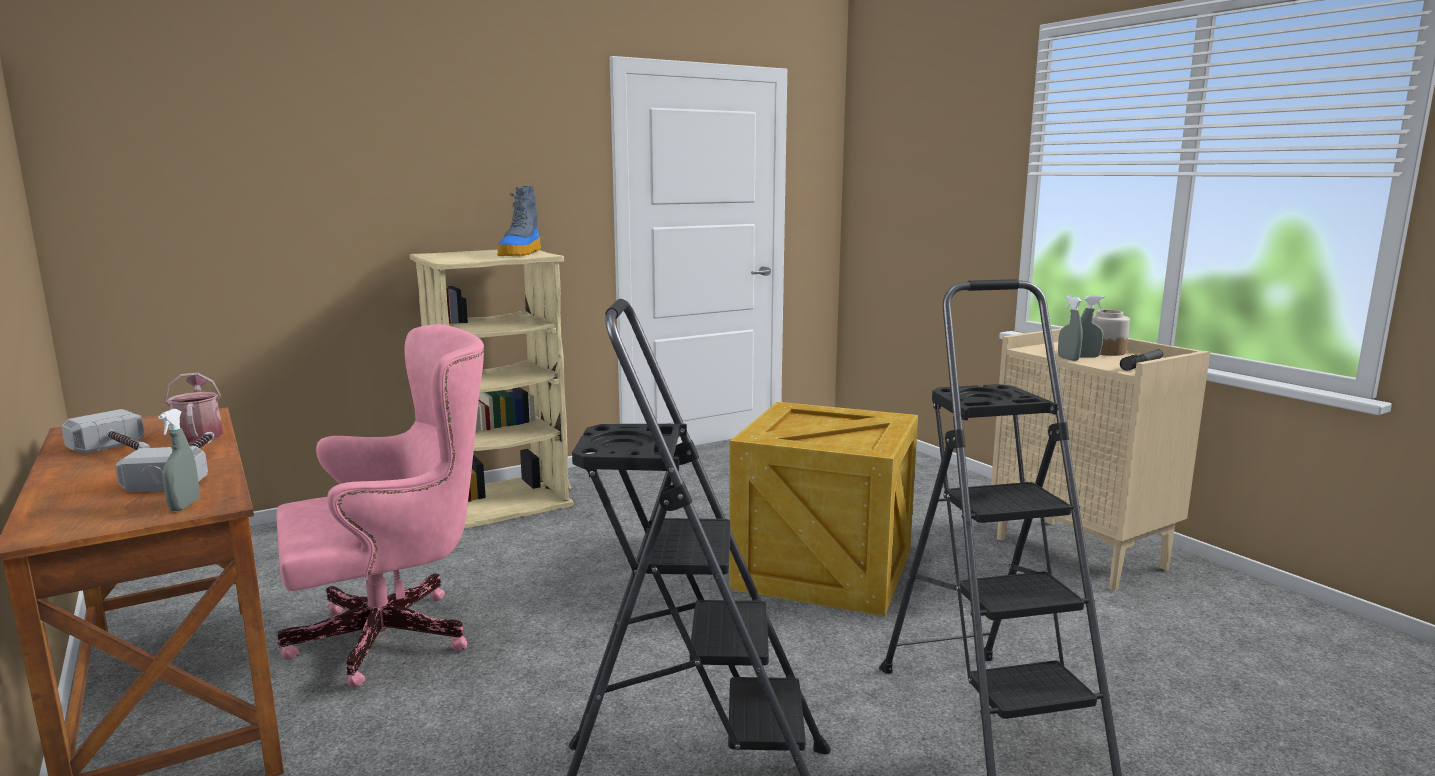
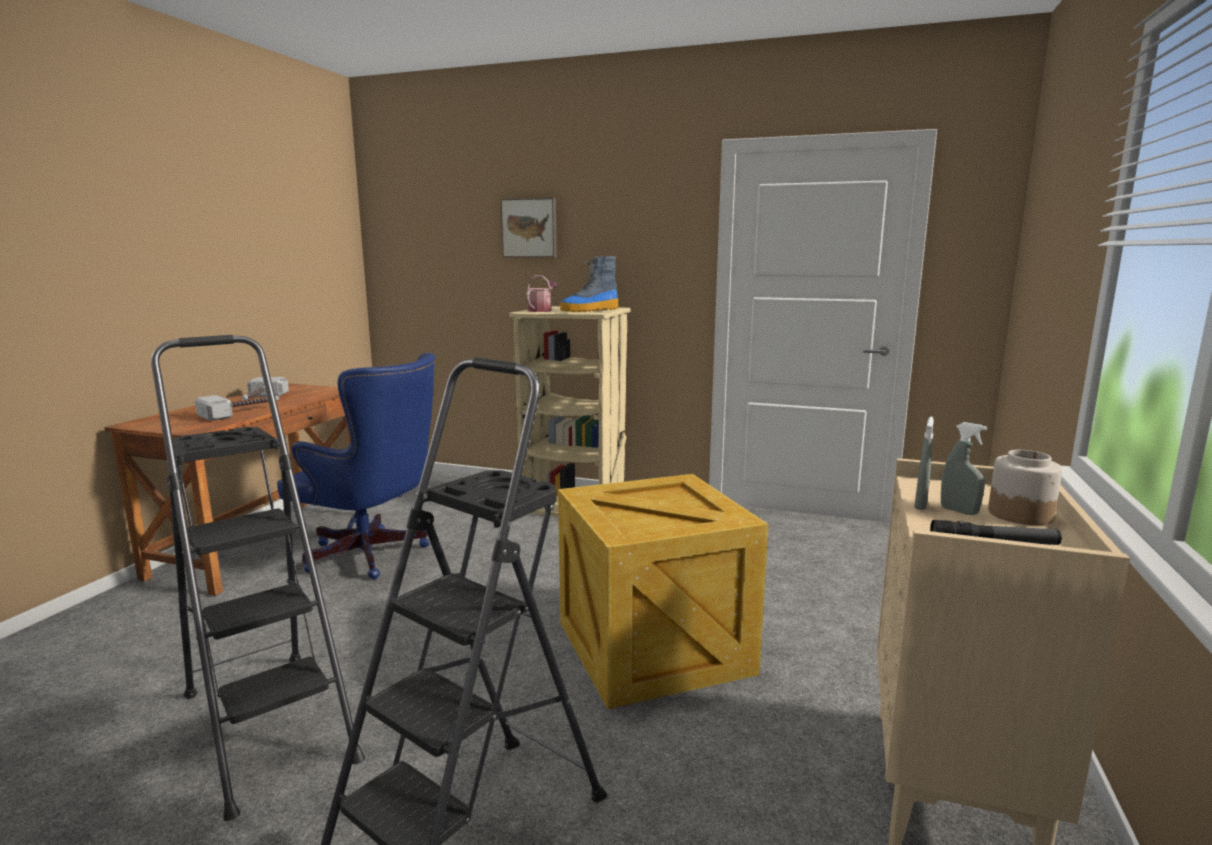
camera: 50 degrees right, 0 degrees up
grey spray bottle [158,409,200,511] -> none
watering can [164,373,224,443] -> watering can moved to [526,275,558,312]
pink office chair [276,324,484,688] -> blue office chair [277,353,435,579]
none -> picture [501,198,557,257]

